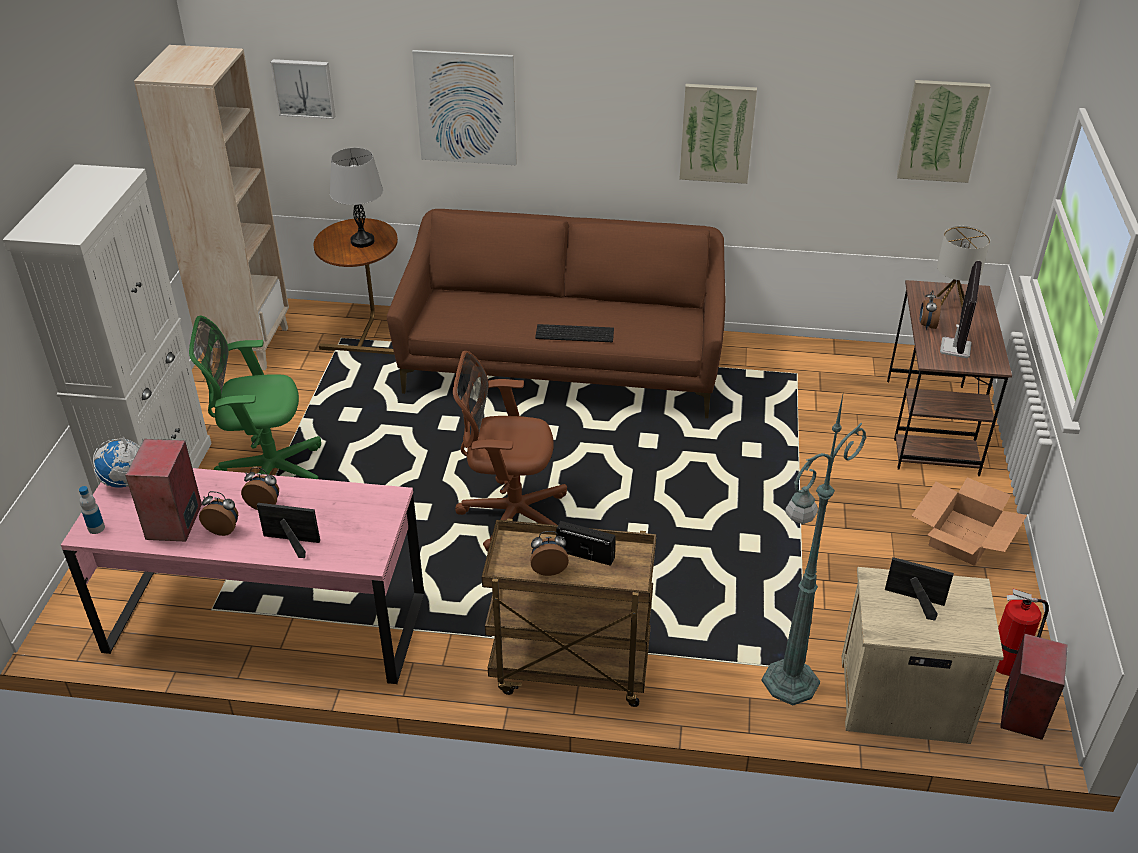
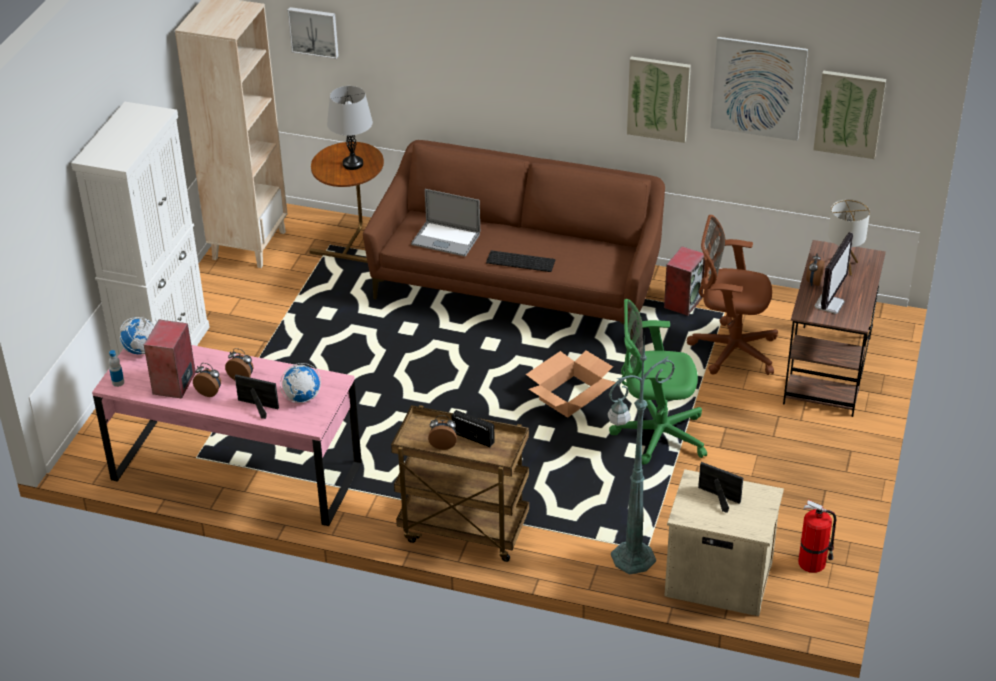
camera: 10 degrees right, 0 degrees up
green office chair [189,316,321,479] -> green office chair moved to [609,299,707,465]
picture [412,50,517,165] -> picture moved to [710,37,808,141]
brown office chair [453,351,567,551] -> brown office chair moved to [687,215,778,375]
cardboard box [911,477,1027,566] -> cardboard box moved to [526,351,616,418]
speaker [1000,634,1068,740] -> speaker moved to [664,246,705,316]
none -> globe [280,363,321,403]
none -> laptop [411,189,480,256]

